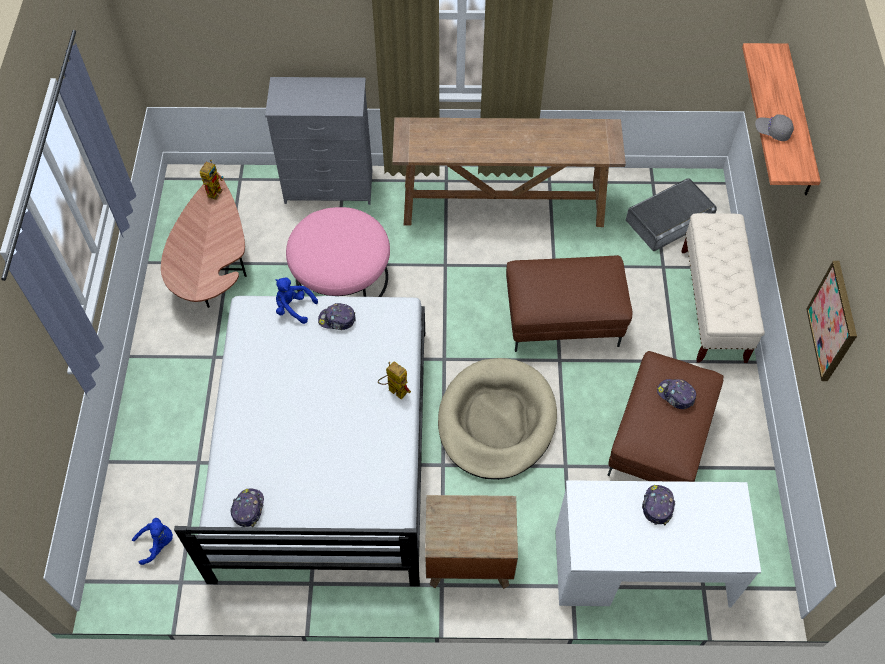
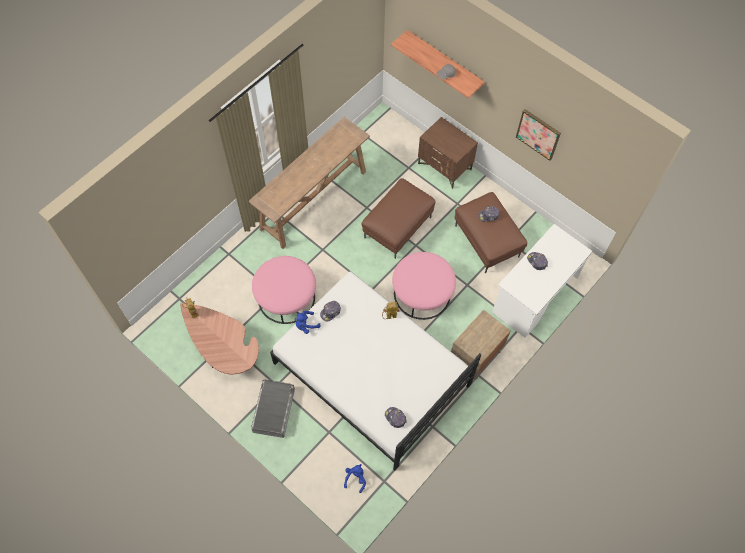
camera: 50 degrees left, 5 degrees up
grey dresser [265,77,372,205] -> none
beige dog bed [438,358,557,480] -> pink ottoman [392,252,456,320]
grey storage box [626,178,717,251] -> grey storage box moved to [251,380,295,438]
beige bench [681,213,765,363] -> brown nightstand [418,117,478,189]

